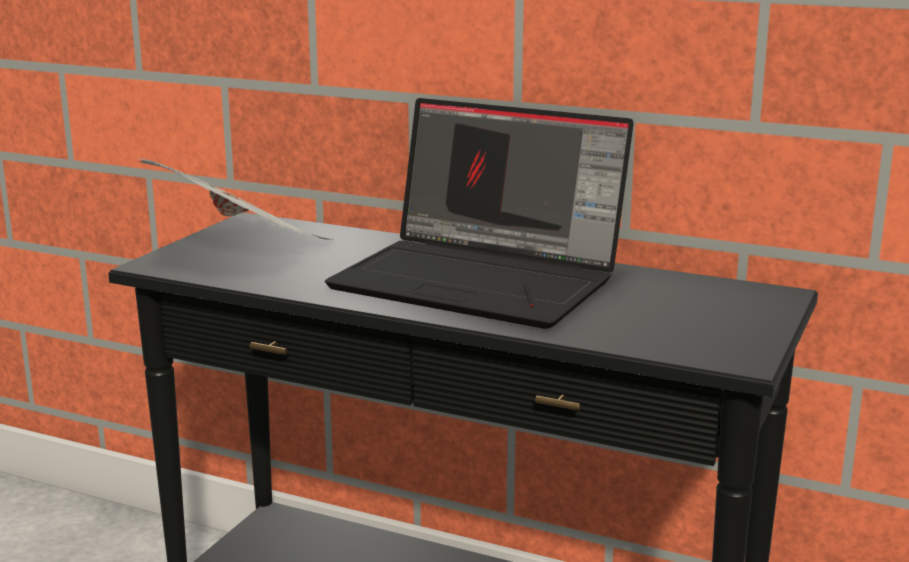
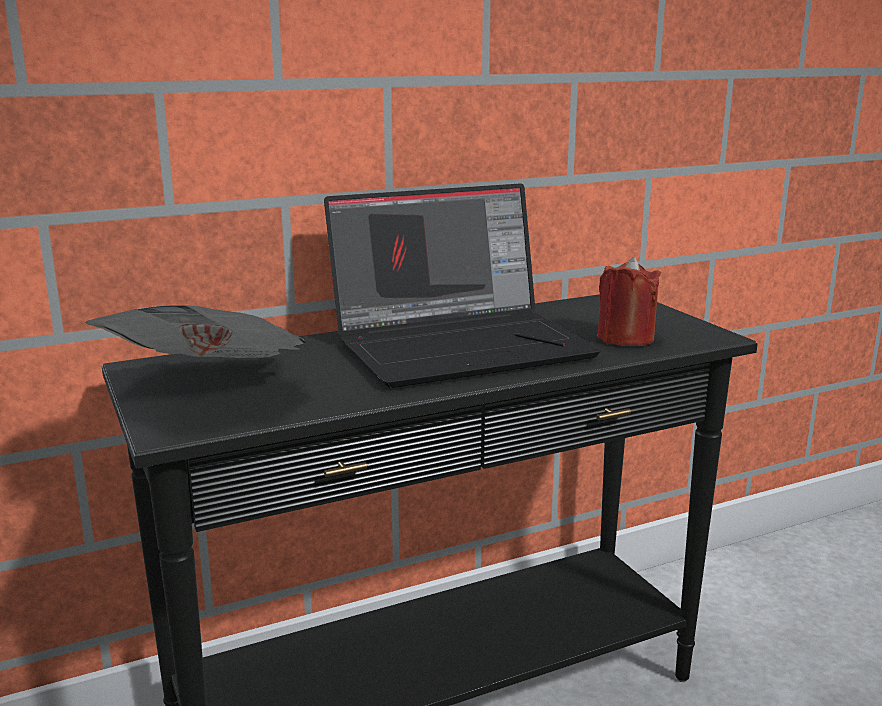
camera: 50 degrees left, 0 degrees up
none -> red candle [597,257,661,346]

